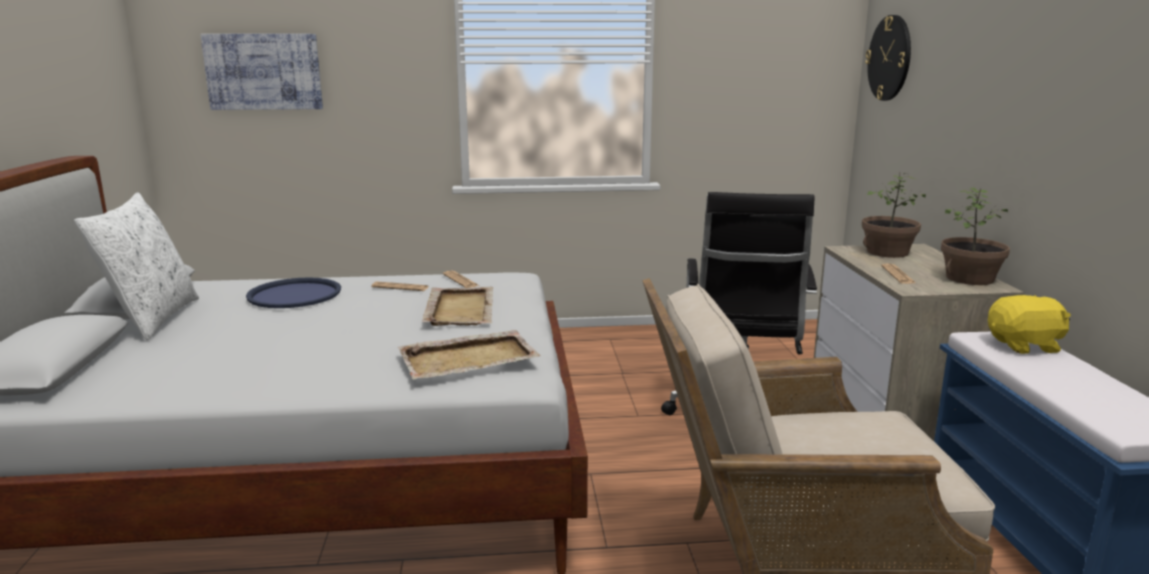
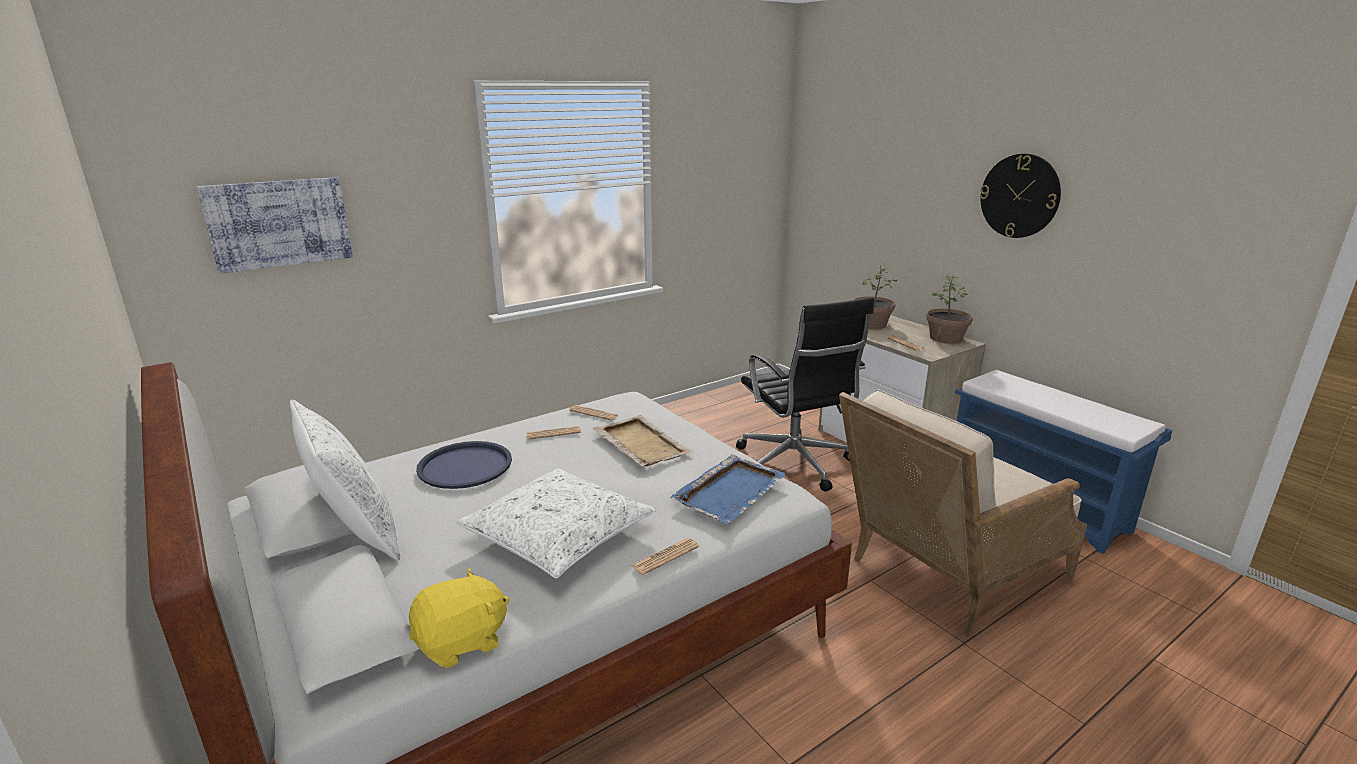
camera: 30 degrees left, 5 degrees up
beige tray [398,330,540,380] -> blue tray [670,454,786,524]
wall clock [865,15,911,101] -> wall clock moved to [980,154,1061,238]
yellow plush toy [988,295,1071,354] -> yellow plush toy moved to [409,568,510,668]
none -> white pillow [456,468,656,578]
none -> newspaper [631,538,699,575]

